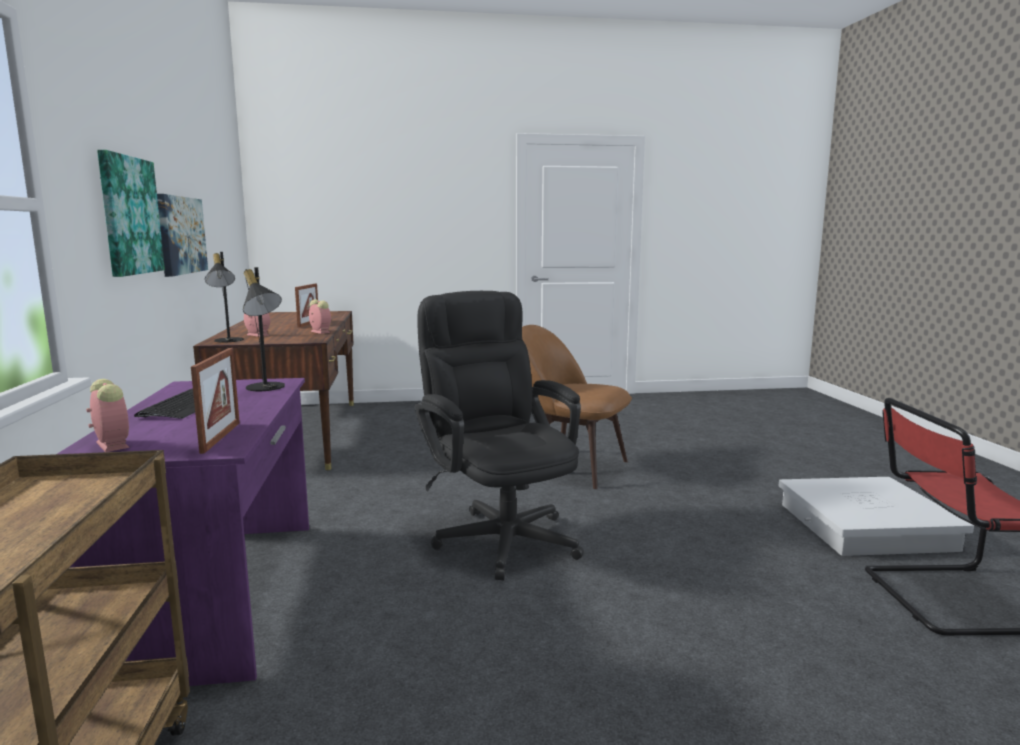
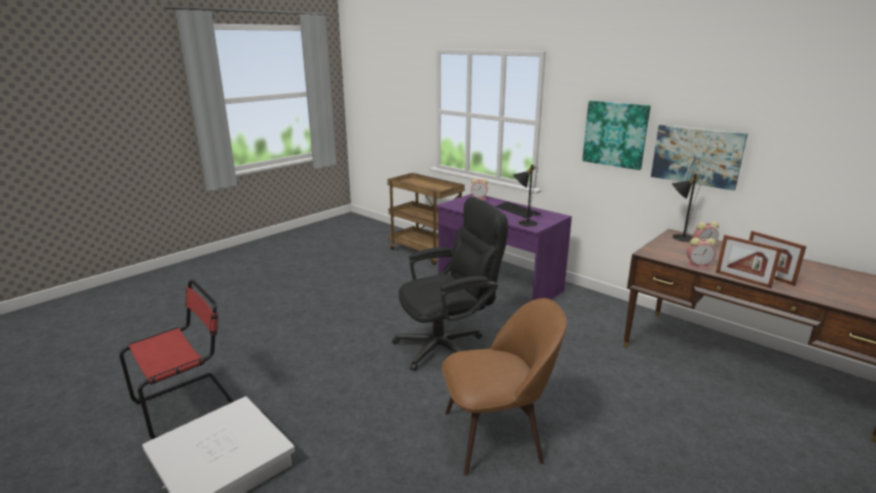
camera: 140 degrees right, 10 degrees up
picture frame [191,348,240,454] -> picture frame moved to [716,235,782,288]
black office chair [415,291,584,581] -> black office chair turned 45 degrees counterclockwise [392,197,508,371]

